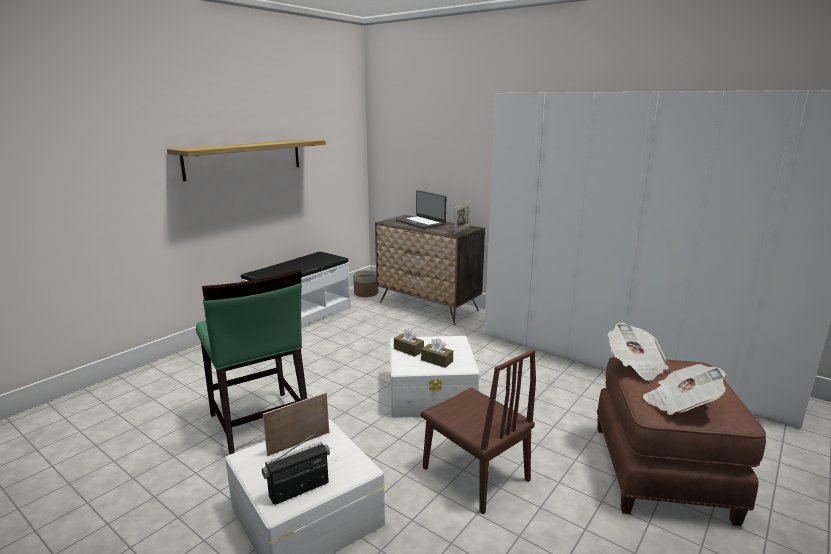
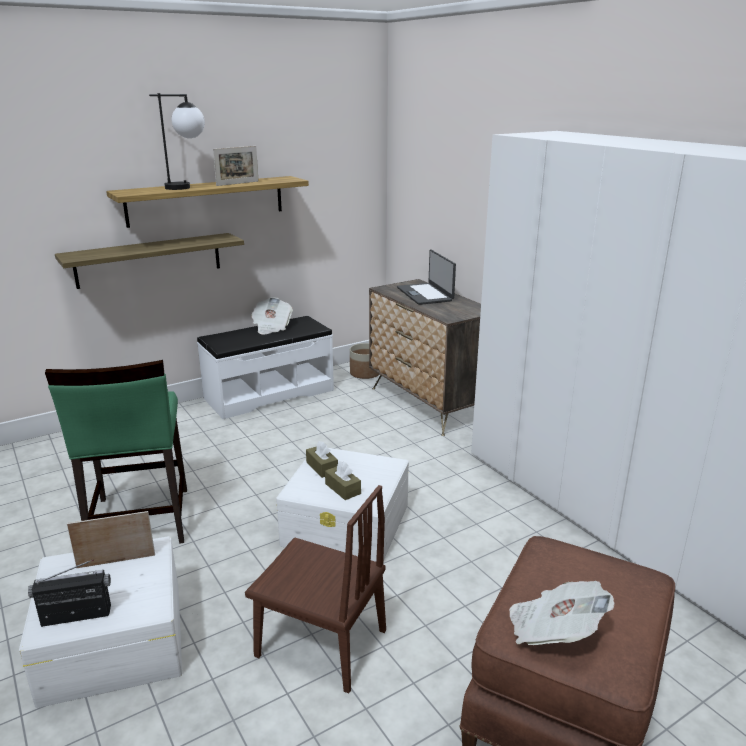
camera: 20 degrees right, 5 degrees up
brown chair [421,349,536,514] -> brown chair turned 45 degrees counterclockwise [245,485,386,693]
picture frame [454,202,470,234] -> picture frame moved to [213,146,259,186]
newspaper [608,323,669,381] -> newspaper moved to [251,297,293,334]
none -> shelf [55,233,244,289]
none -> table lamp [149,93,205,190]

